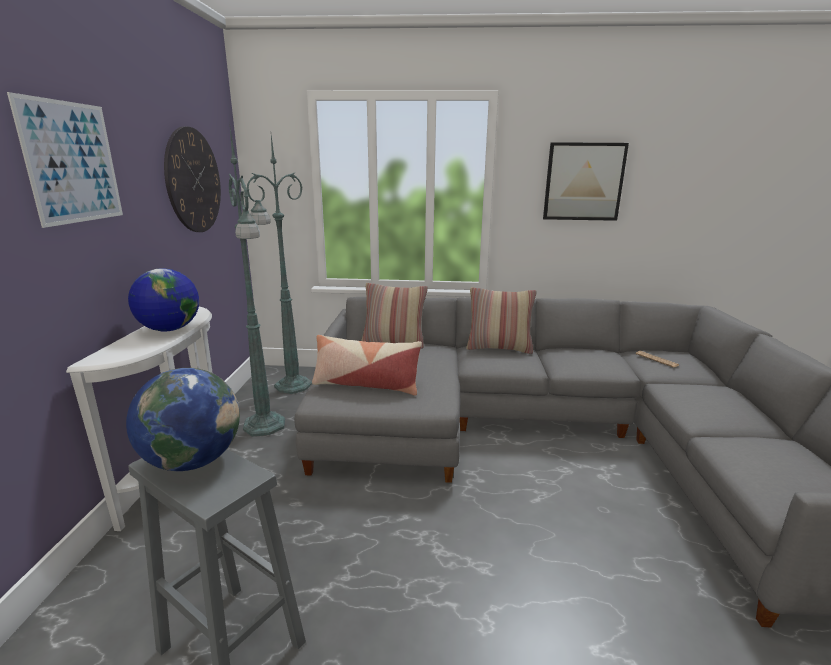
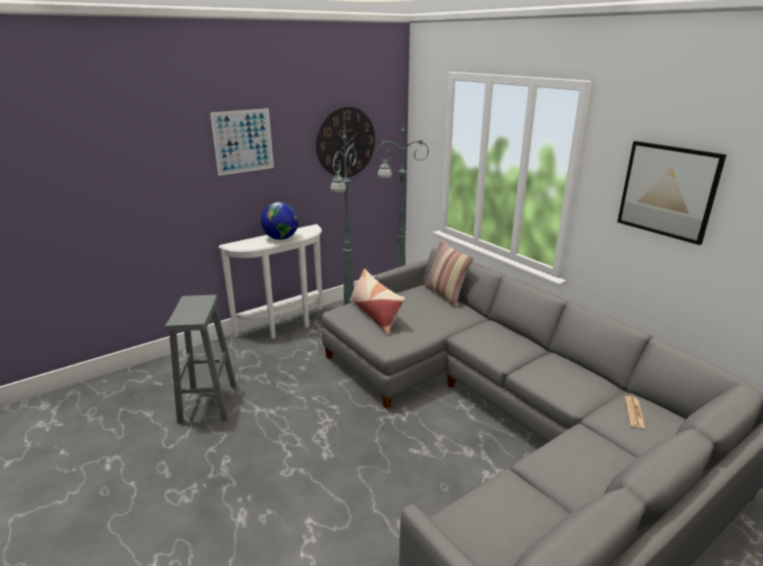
camera: 50 degrees right, 5 degrees up
globe [126,368,240,471] -> none
pillow [466,287,536,354] -> none

